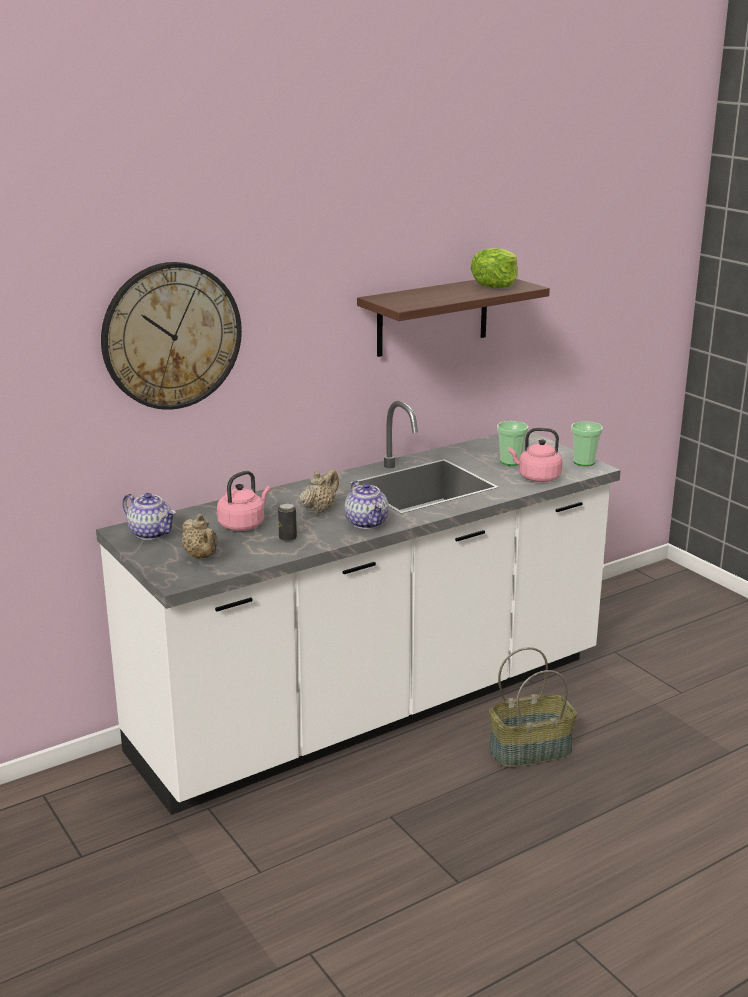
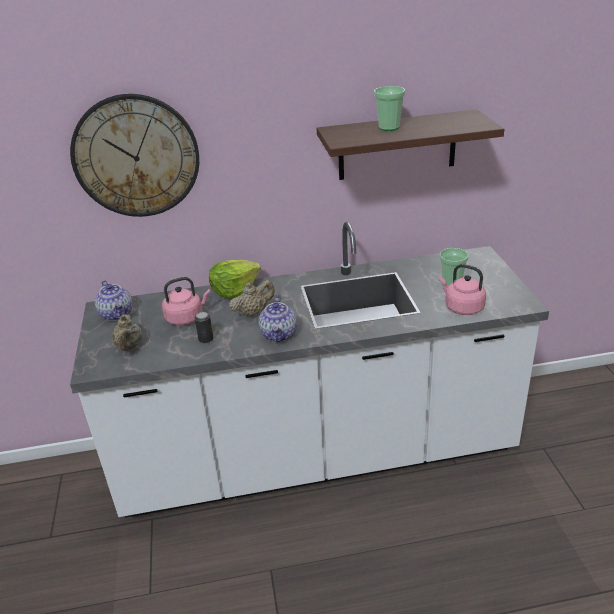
camera: 25 degrees right, 10 degrees up
lettuce [471,248,518,288] -> lettuce moved to [209,260,261,299]
basket [489,647,577,768] -> none
cup [571,421,603,466] -> cup moved to [374,86,405,131]

